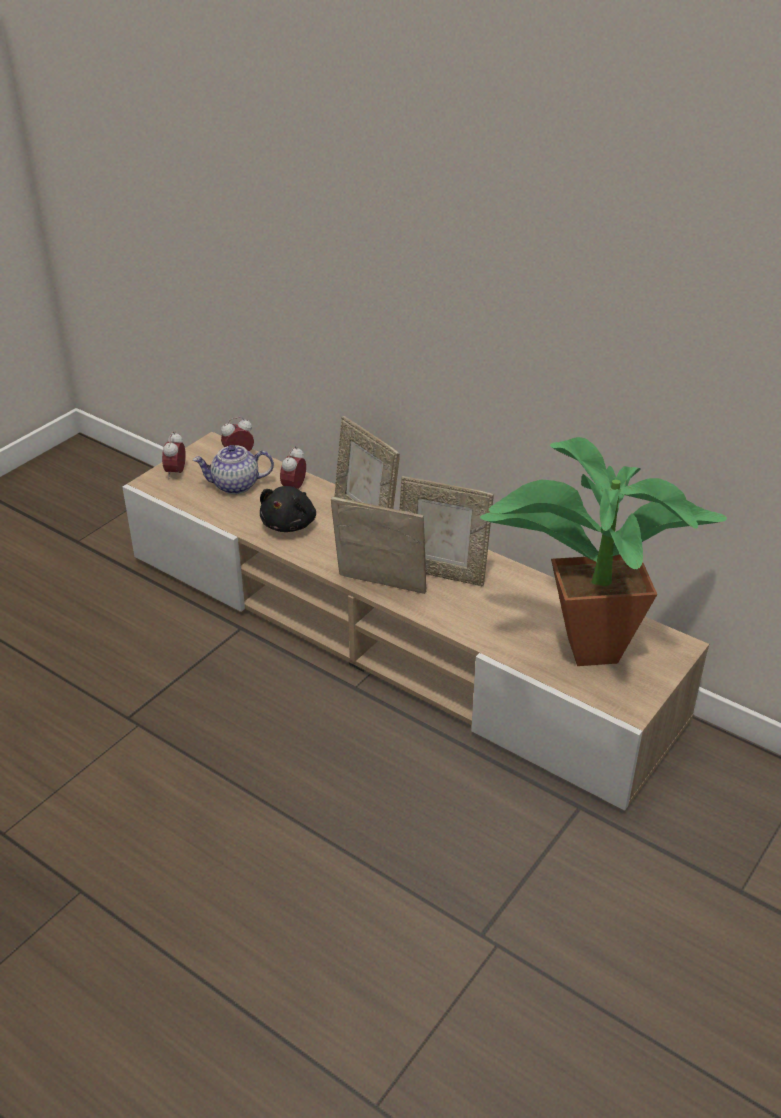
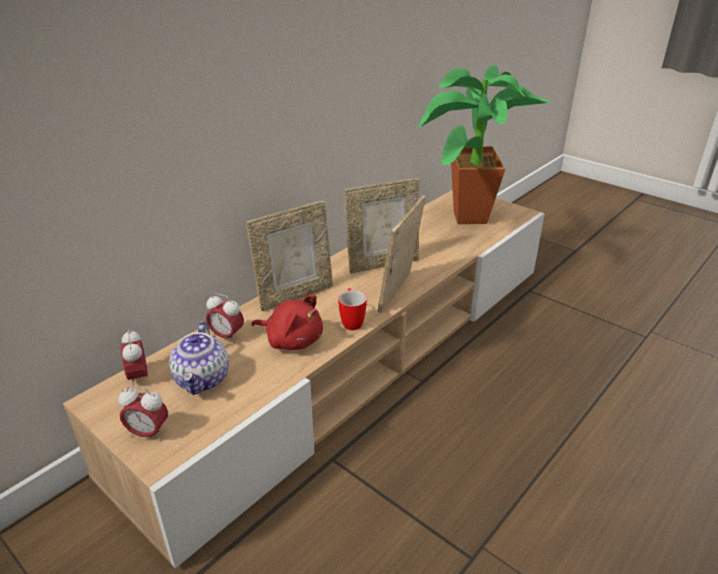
camera: 85 degrees left, 5 degrees down
black plush toy [260,486,316,532] -> red plush toy [252,295,323,350]
picture frame [400,476,494,586] -> picture frame turned 45 degrees clockwise [344,178,419,273]
none -> mug [338,288,367,330]

